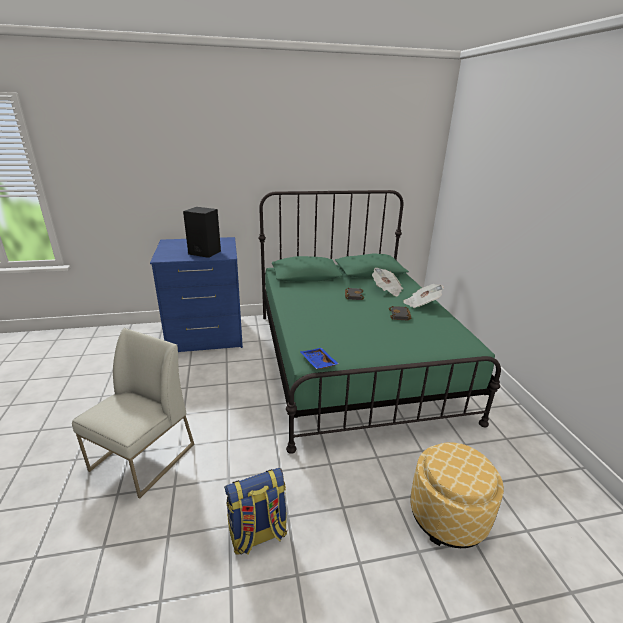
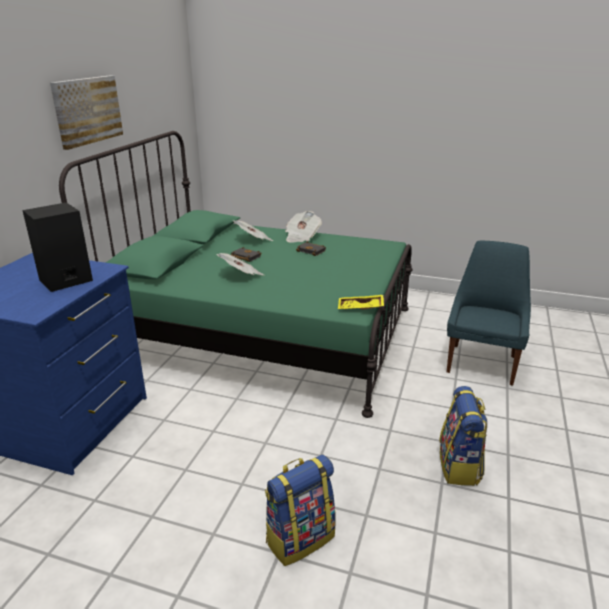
camera: 60 degrees left, 0 degrees up
white chair [72,328,194,498] -> backpack [265,454,336,566]
blue tray [300,348,339,369] -> yellow tray [338,295,384,309]
ottoman [410,442,504,548] -> blue chair [447,241,531,386]
none -> picture [50,75,123,150]
none -> newspaper [216,253,264,275]

